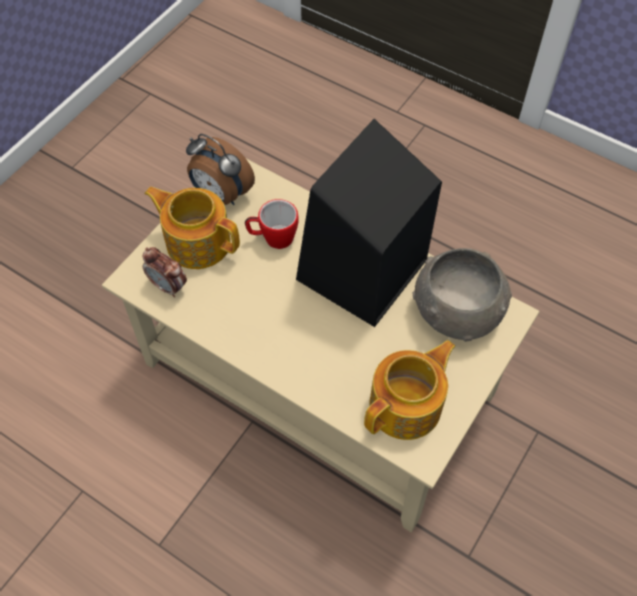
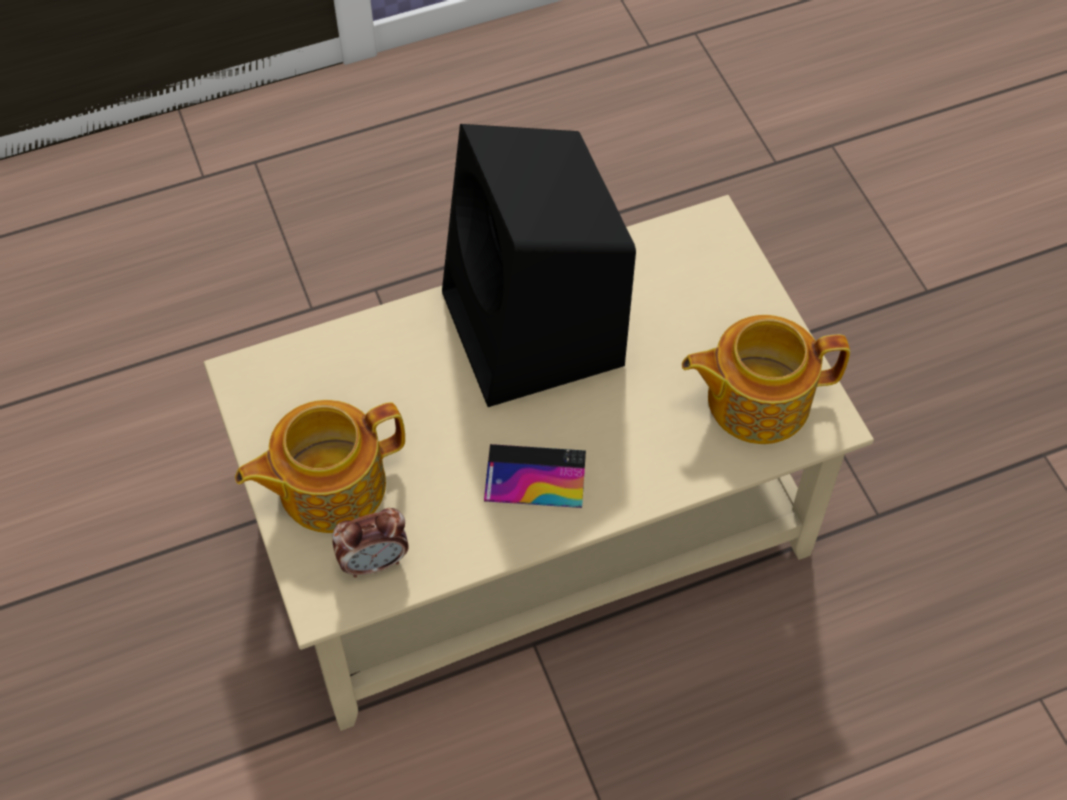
camera: 55 degrees left, 0 degrees up
alarm clock [186,134,255,205] -> none
mug [245,199,298,249] -> none
teapot [364,340,455,440] -> teapot turned 90 degrees counterclockwise [682,315,850,444]
grey bowl [413,248,512,342] -> none
none -> phone [484,444,586,508]

